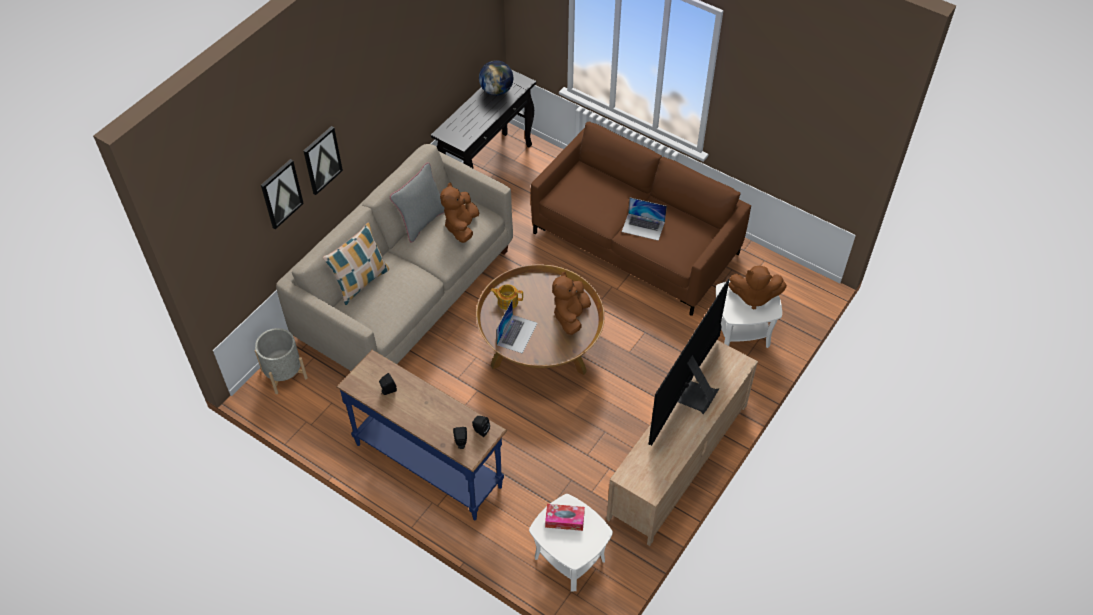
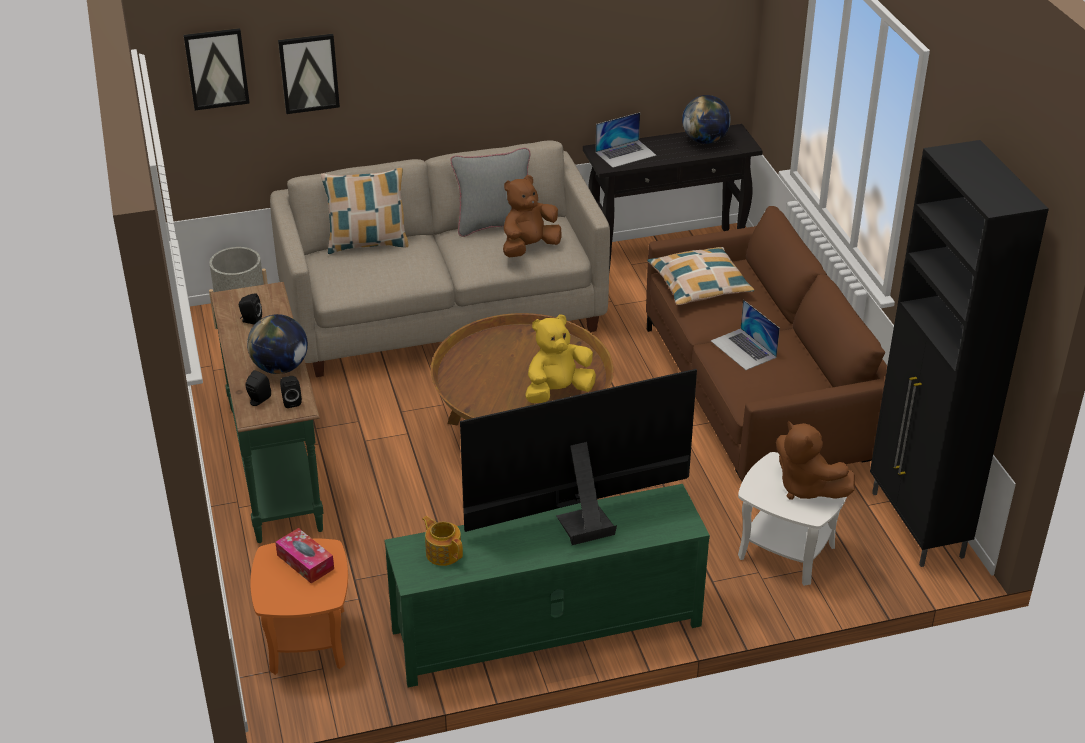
camera: 40 degrees right, 15 degrees down
picture [303,126,343,195] -> picture moved to [184,28,250,110]
blue console table [337,350,507,520] -> green console table [211,282,323,543]
teapot [490,284,523,310] -> teapot moved to [423,516,463,566]
laptop [496,301,537,353] -> laptop moved to [595,112,657,168]
white side table [529,494,613,591] -> orange side table [250,538,348,675]
brown plush toy [552,272,591,335] -> yellow plush toy [526,314,596,403]
beige tv stand [606,340,758,546] -> green tv stand [384,484,710,687]
none -> globe [247,314,308,374]
none -> pillow [647,247,754,305]
none -> black cabinet [870,140,1049,567]

